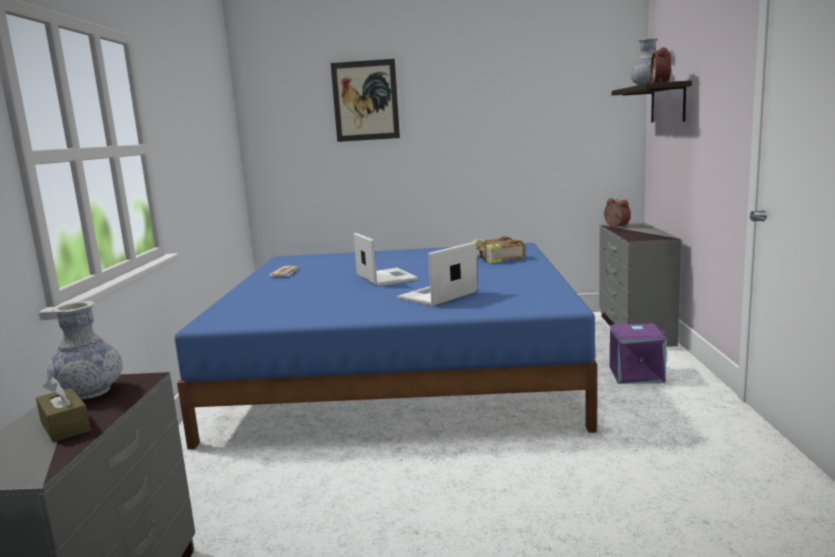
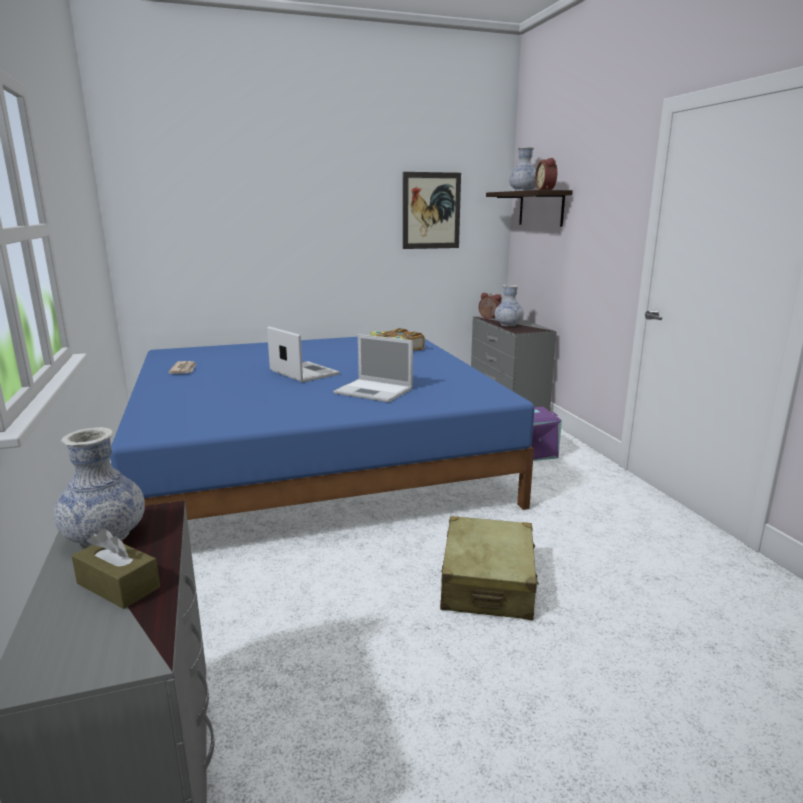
camera: 20 degrees left, 5 degrees up
picture [331,59,400,142] -> picture moved to [403,172,461,249]
laptop [397,242,478,306] -> laptop turned 90 degrees counterclockwise [333,334,413,402]
none -> beige suitcase [440,516,539,620]
none -> vase [495,285,524,326]

